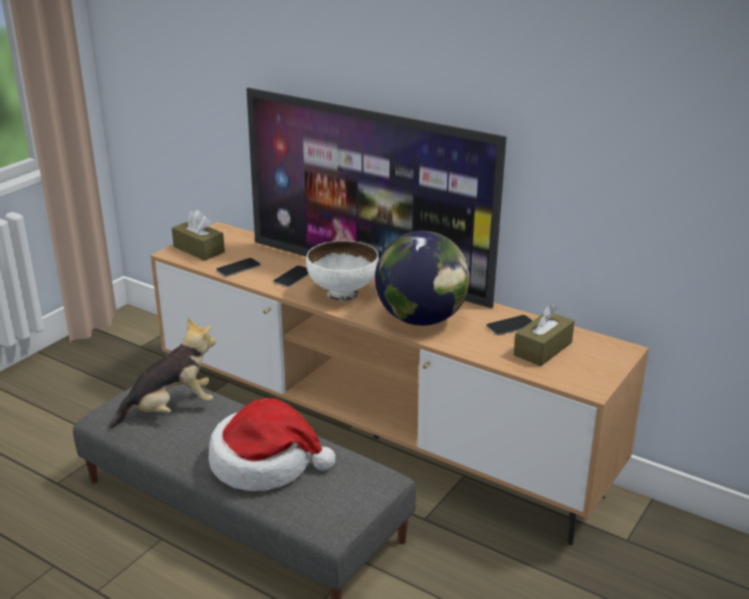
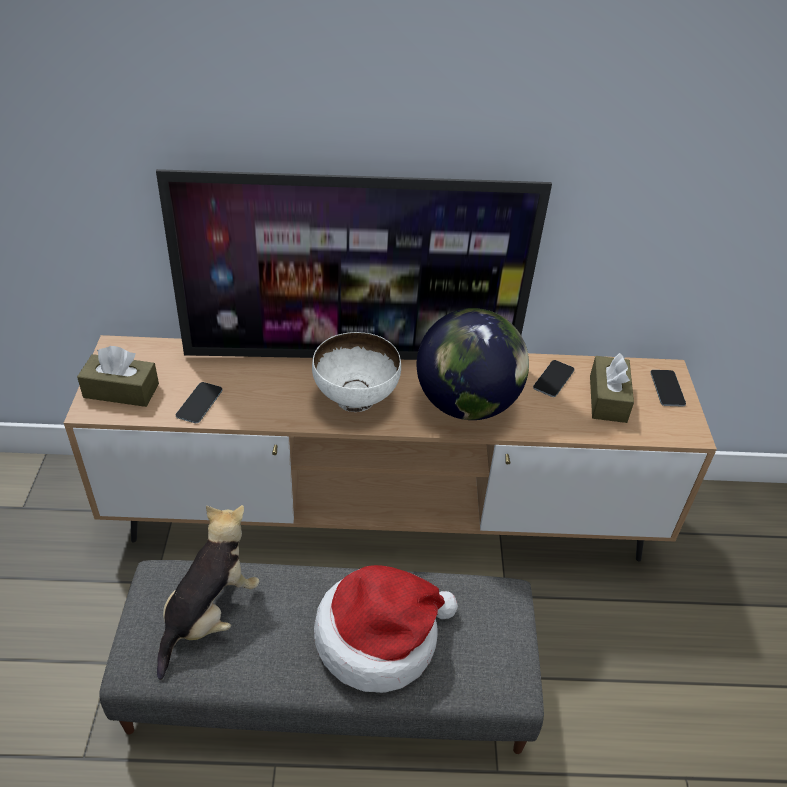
camera: 35 degrees left, 15 degrees up
phone [273,266,309,287] -> phone moved to [650,370,686,406]

